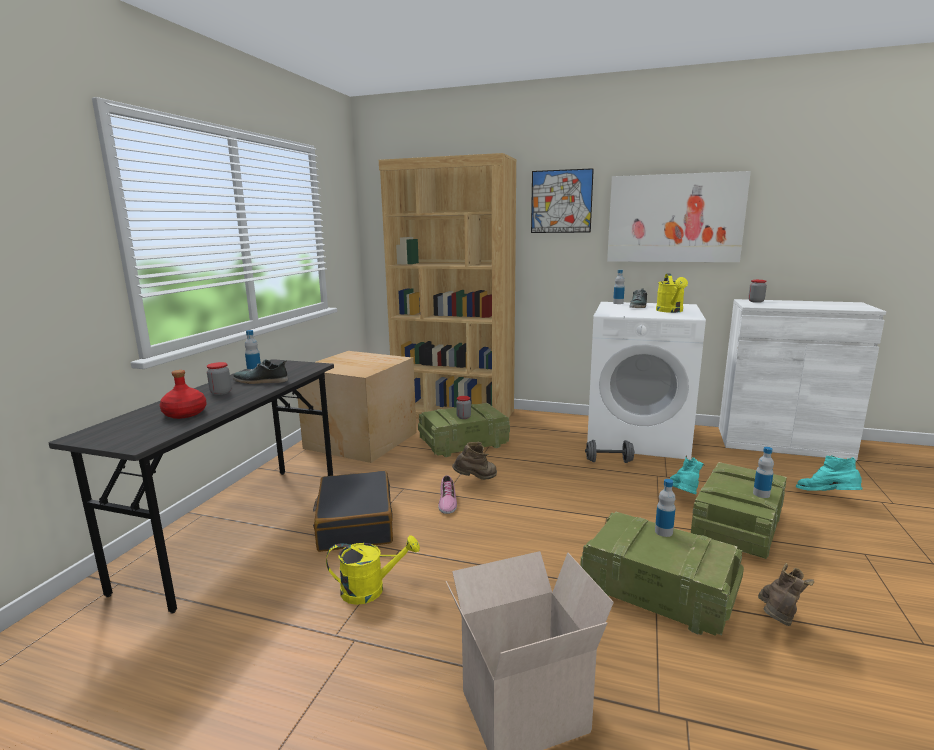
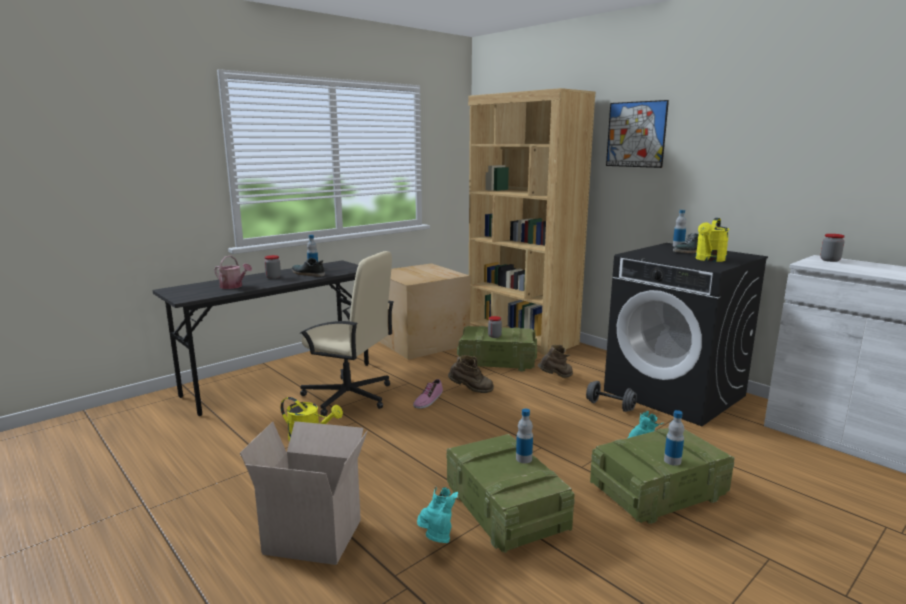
camera: 30 degrees right, 0 degrees up
red bottle [160,370,207,419] -> watering can [214,256,252,289]
black suitcase [313,471,393,552] -> beige office chair [299,251,394,416]
white washing machine [587,302,706,460] -> black washing machine [604,243,768,426]
picture [607,171,751,262] -> none
brown boot [758,563,814,626] -> brown boot moved to [538,345,573,378]
turquoise boot [796,455,863,491] -> turquoise boot moved to [417,486,459,543]

